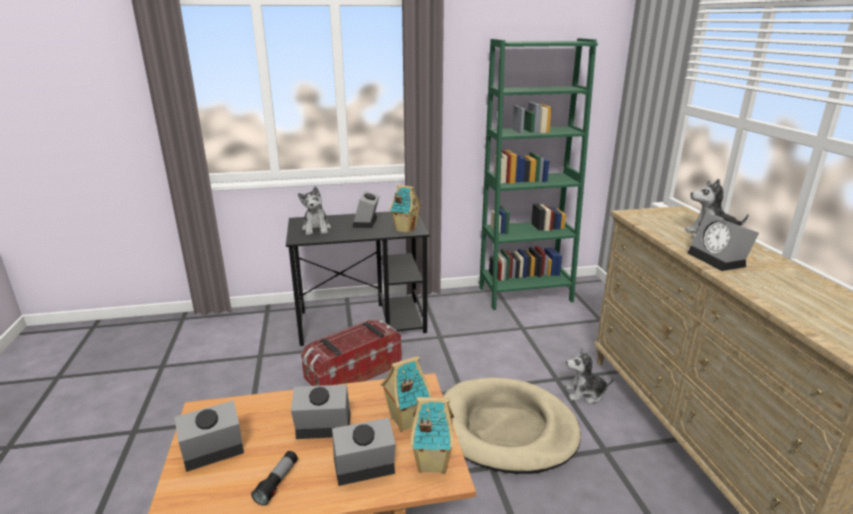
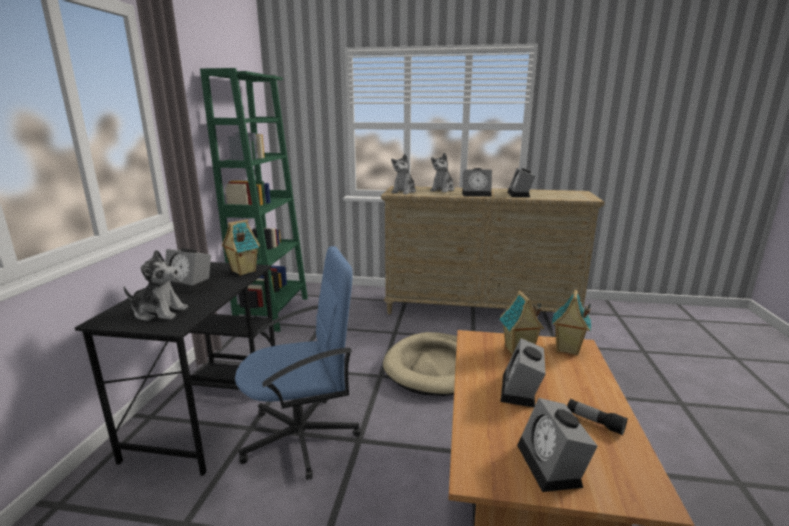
camera: 70 degrees left, 5 degrees down
storage box [301,320,402,386] -> blue office chair [235,246,361,480]
alarm clock [332,418,396,486] -> alarm clock moved to [507,168,535,197]
plush toy [565,348,615,404] -> plush toy moved to [391,154,416,194]

